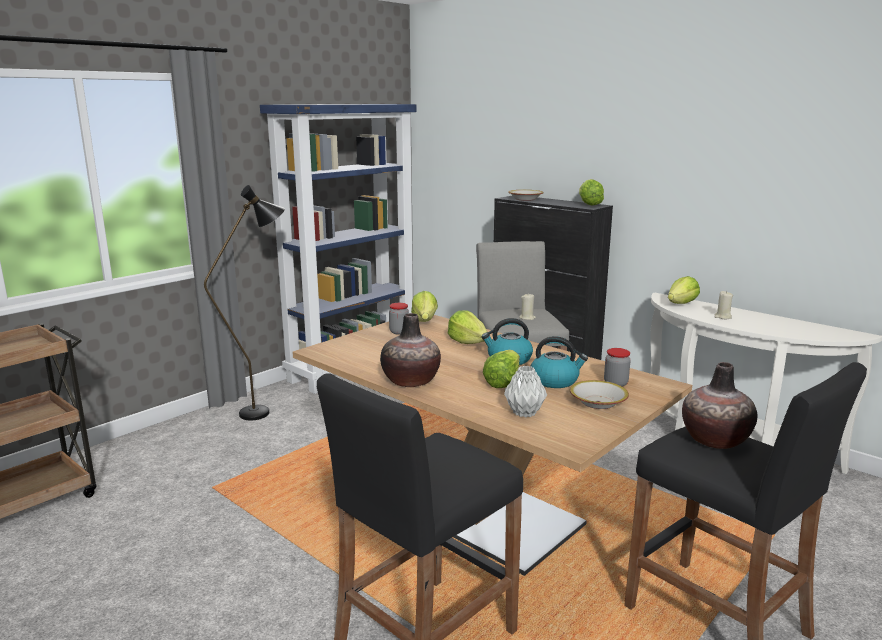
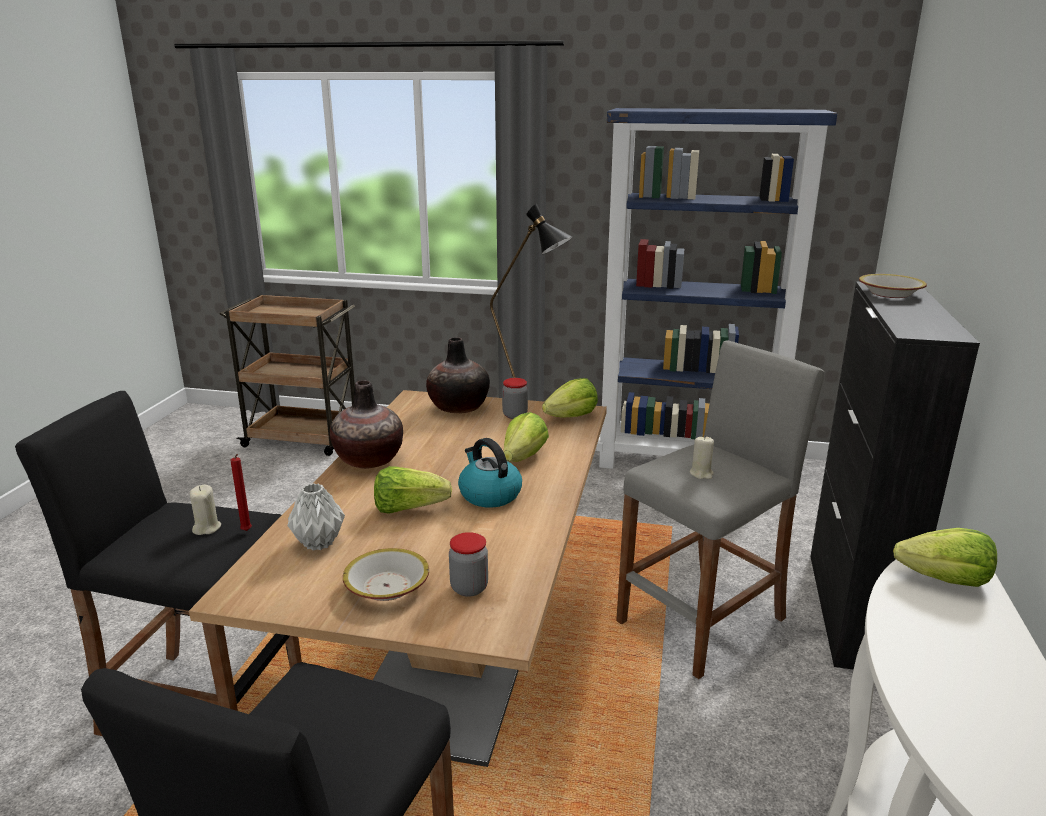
camera: 60 degrees right, 5 degrees up
kettle [531,336,588,388] -> none
lettuce [579,179,604,206] -> none
vase [682,362,757,449] -> vase moved to [426,337,490,413]
beige candle [714,291,733,319] -> beige candle moved to [190,485,221,535]
none -> red candle [231,454,252,531]

